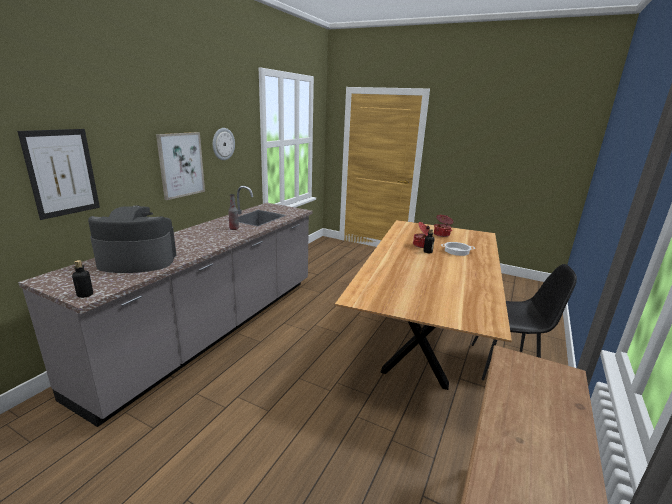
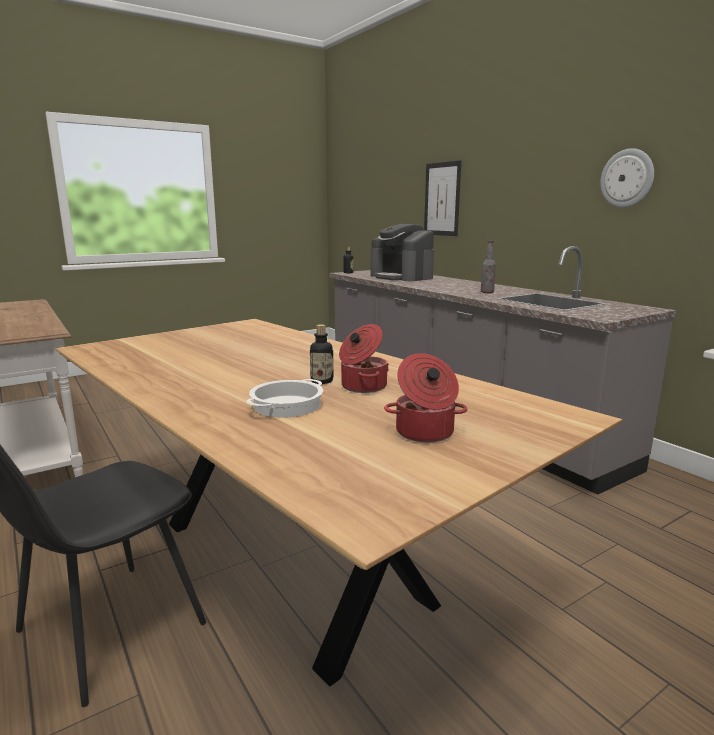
camera: 120 degrees right, 5 degrees down
coffee machine [88,205,177,273] -> coffee machine turned 120 degrees clockwise [371,224,434,281]
picture [156,132,205,200] -> none

